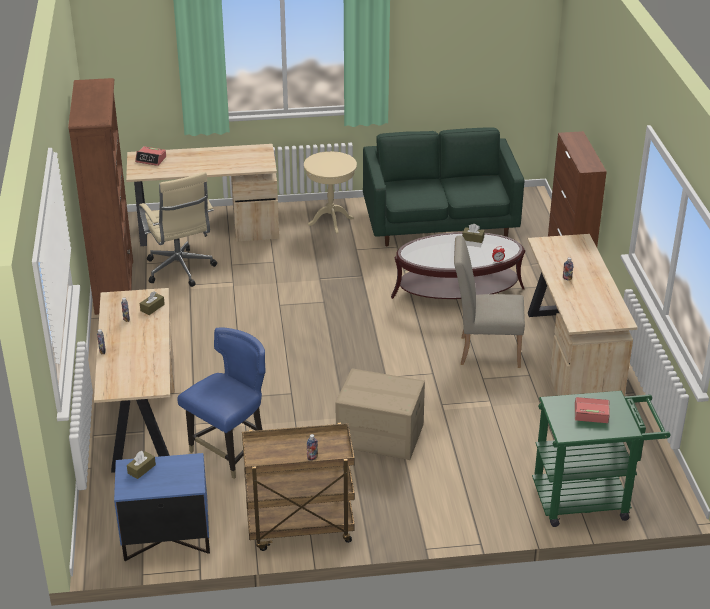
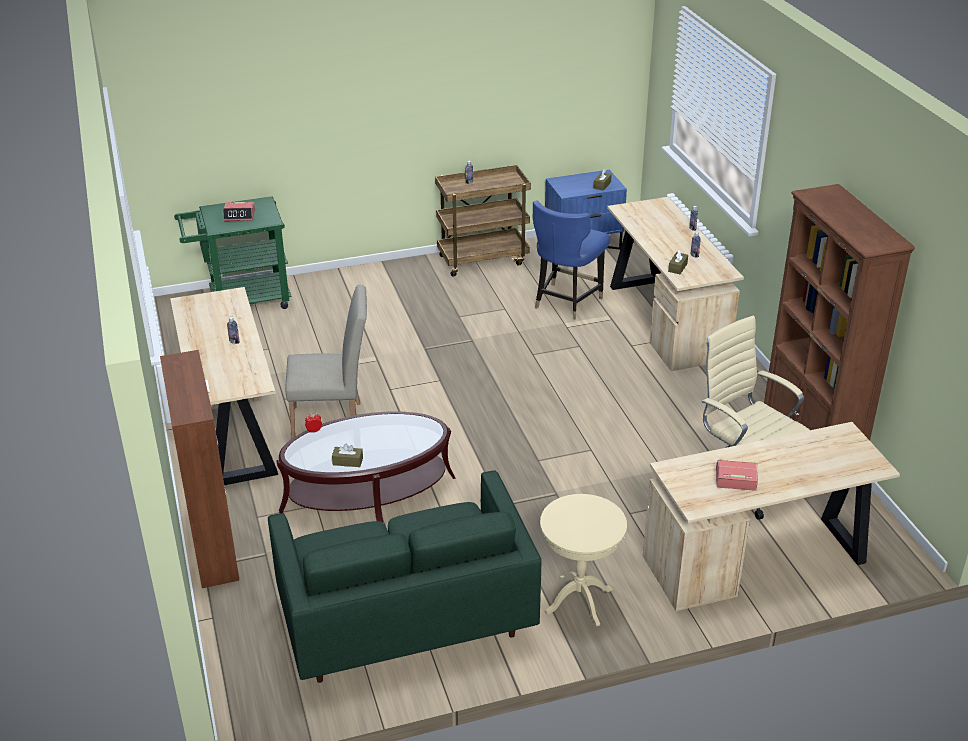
camera: 170 degrees right, 0 degrees up
alarm clock [135,146,166,166] -> alarm clock moved to [716,460,758,491]
cardboard box [335,368,425,460] -> none

